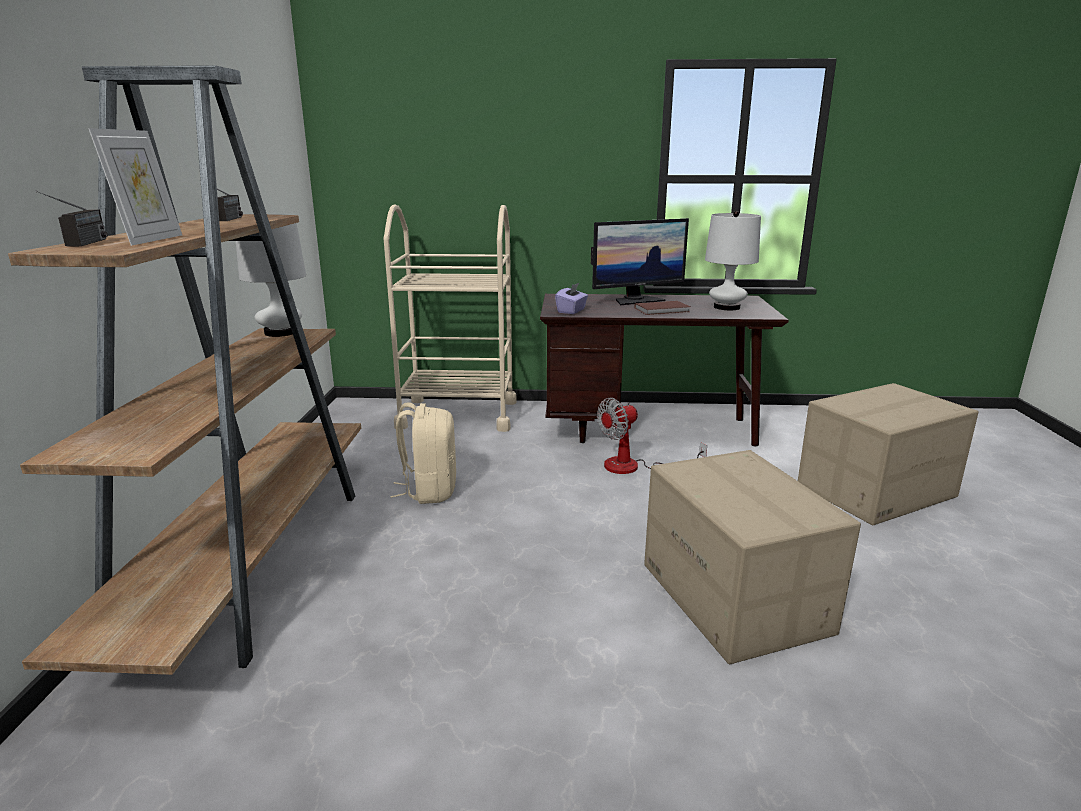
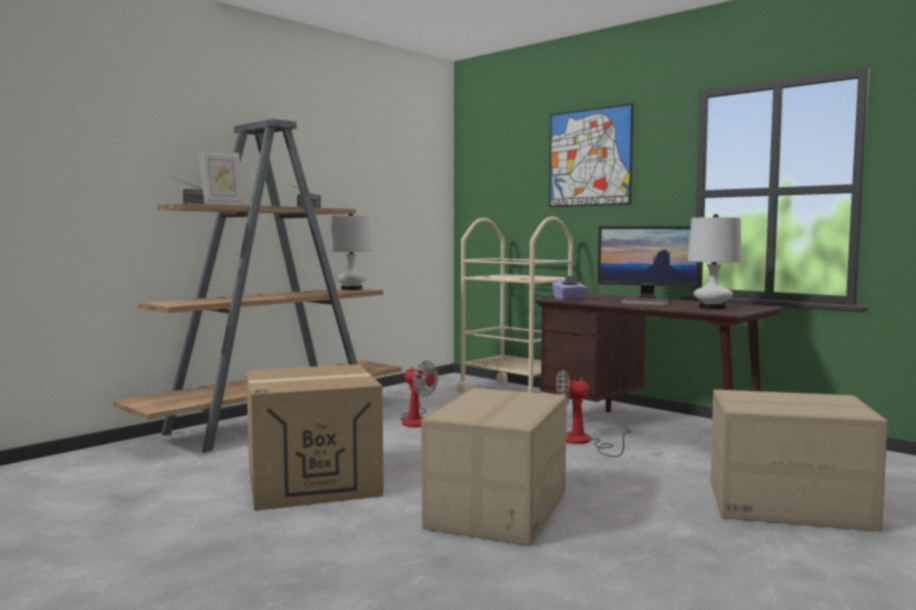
camera: 40 degrees right, 15 degrees down
beige backpack [390,402,456,504] -> fan [400,360,438,427]
none -> cardboard box [246,364,384,511]
none -> picture [549,103,634,207]

